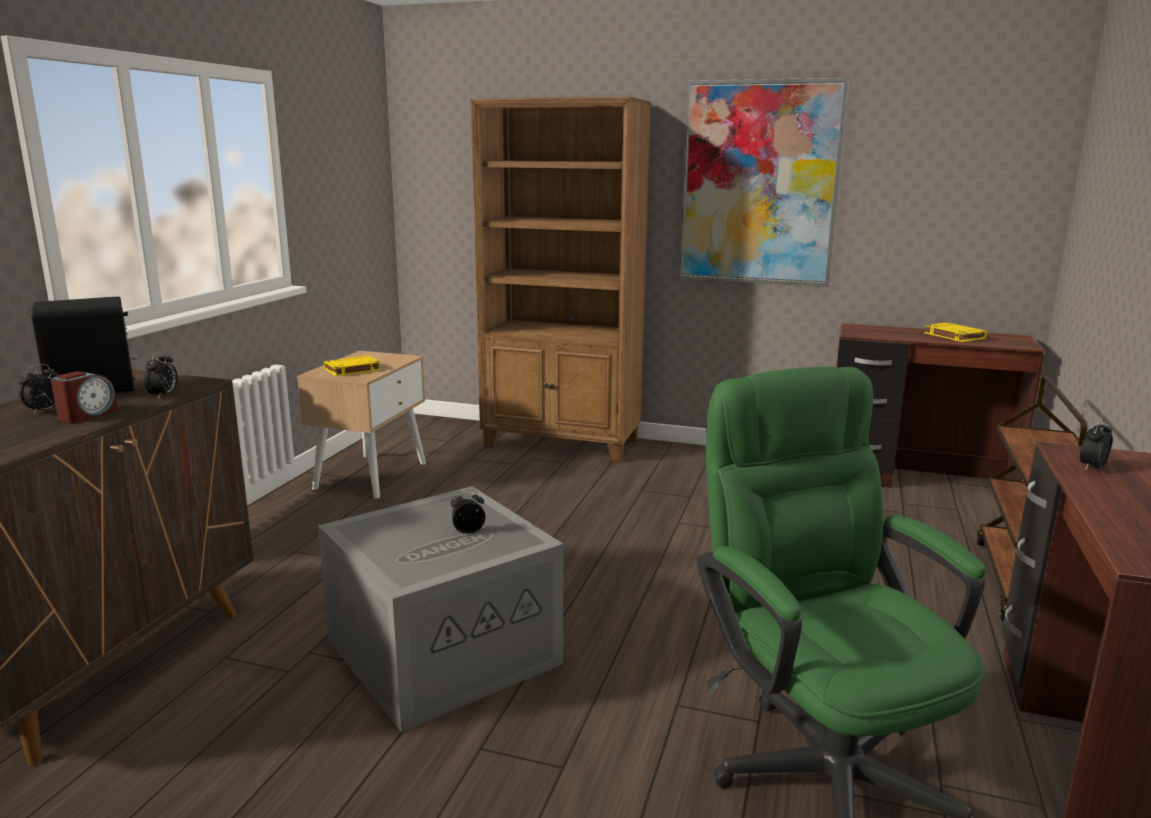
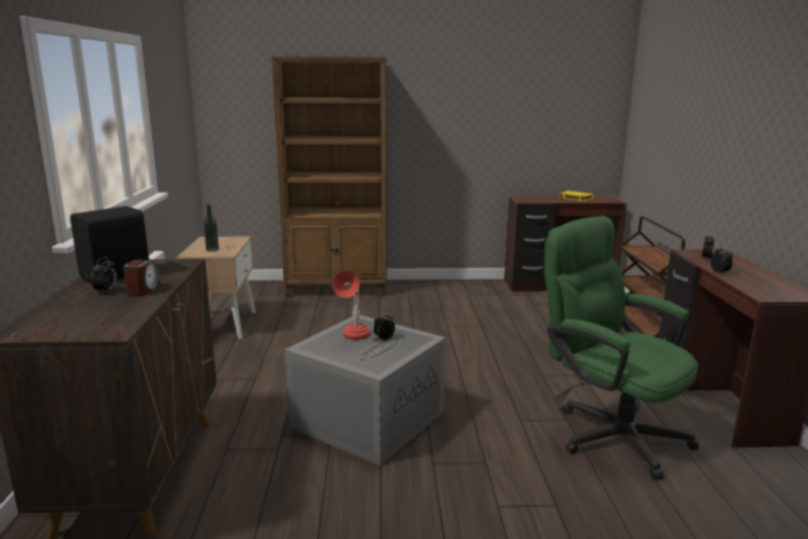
camera: 20 degrees left, 0 degrees up
alarm clock [144,351,178,398] -> alarm clock moved to [710,246,733,274]
yellow book [324,355,381,376] -> bottle [204,204,219,252]
picture [679,78,849,287] -> none
none -> red table lamp [332,270,370,340]

